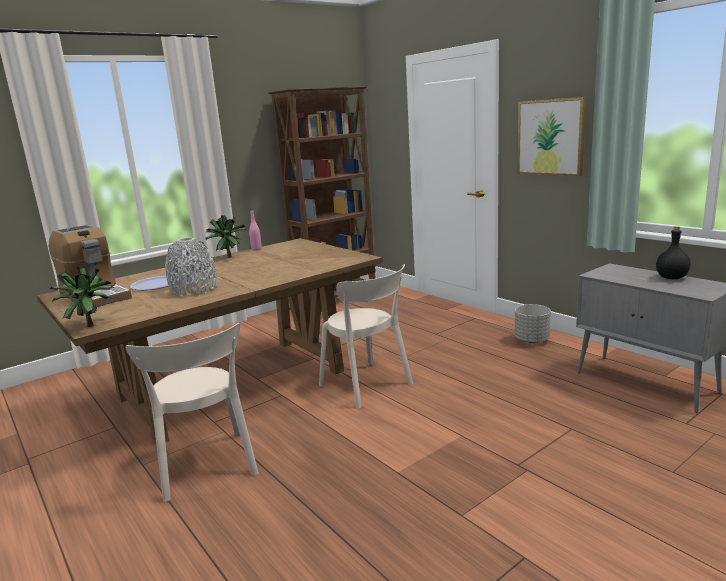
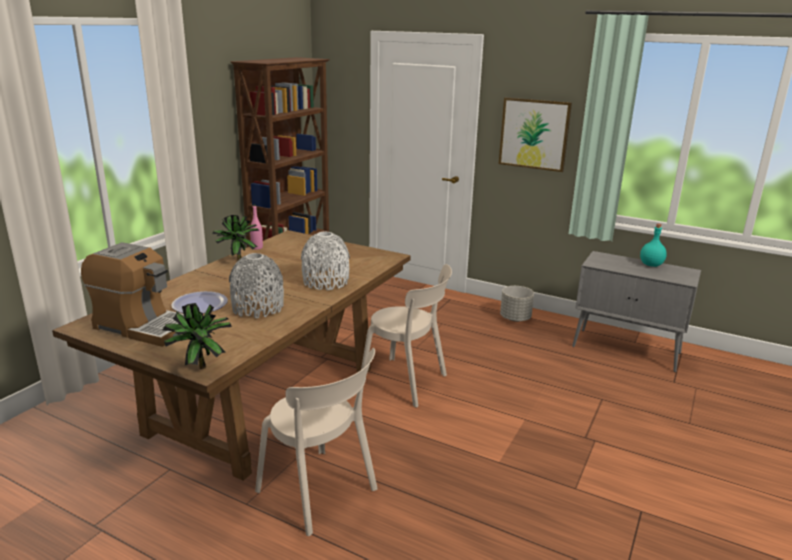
camera: 25 degrees left, 5 degrees up
black bottle [656,226,691,279] -> turquoise bottle [640,224,667,267]
none -> white vase [301,231,350,290]

